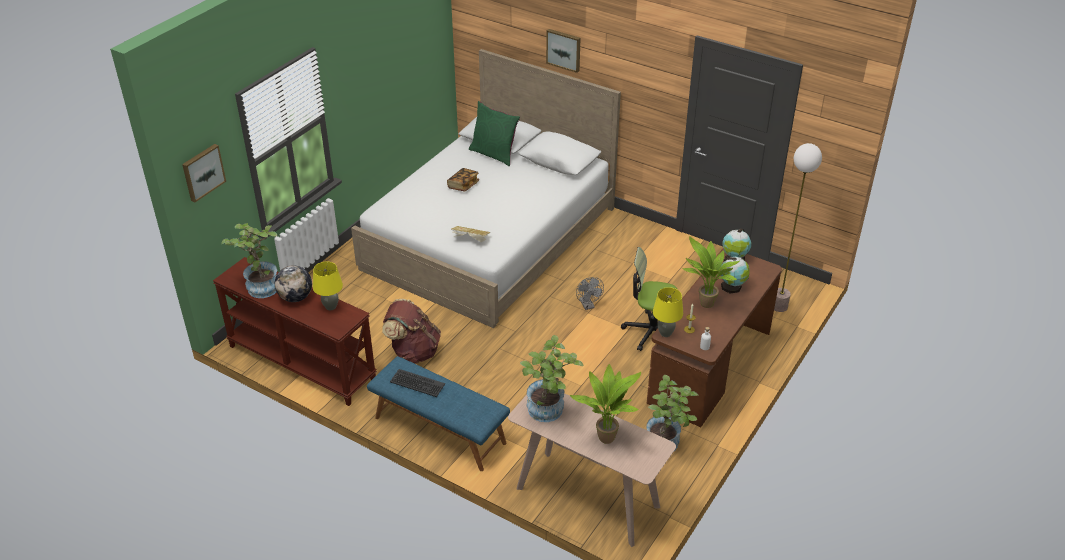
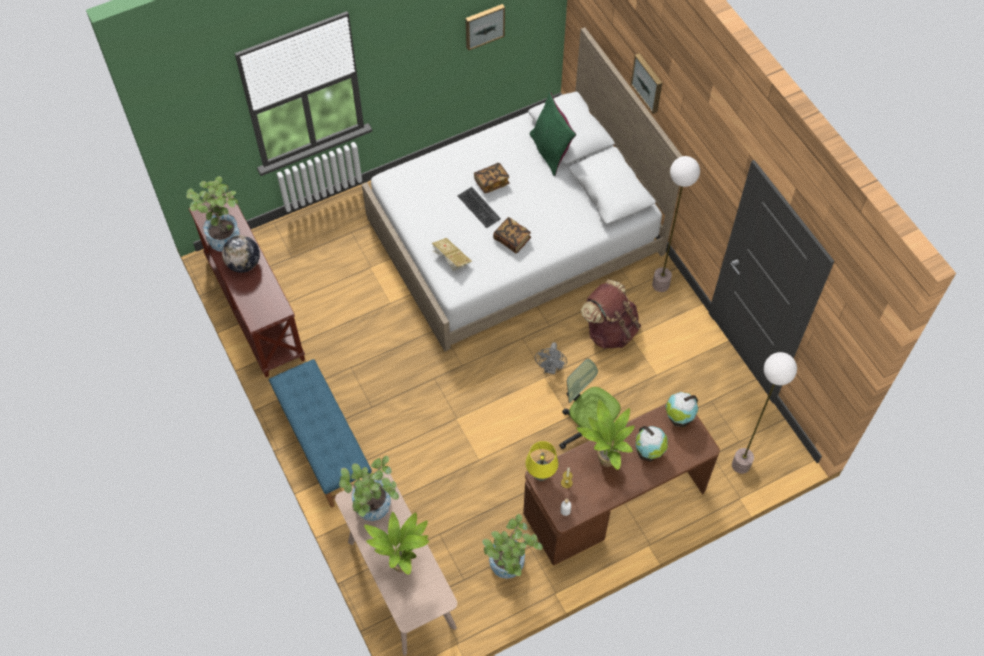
camera: 30 degrees right, 20 degrees up
picture [182,144,226,202] -> picture moved to [466,4,505,51]
yellow table lamp [313,262,343,310] -> none
brown backpack [382,299,441,364] -> brown backpack moved to [581,279,641,349]
keyboard [390,369,445,397] -> keyboard moved to [458,187,501,228]
none -> book [493,217,531,254]
none -> floor lamp [652,156,700,292]

